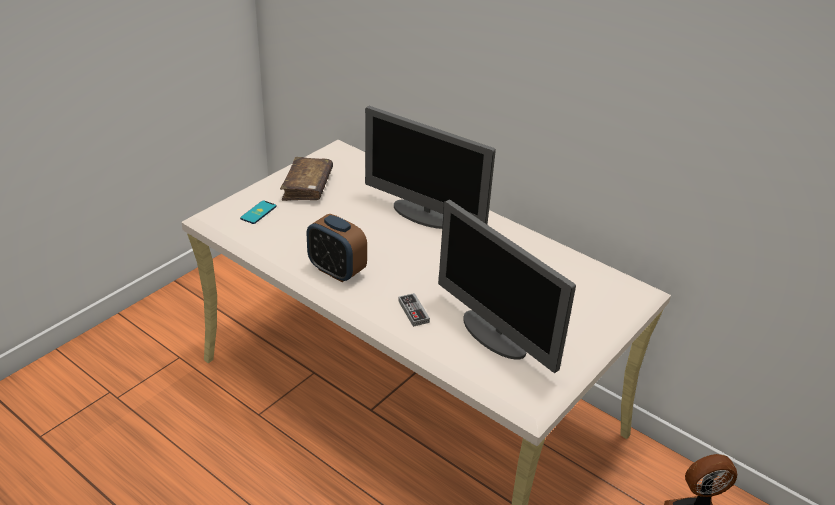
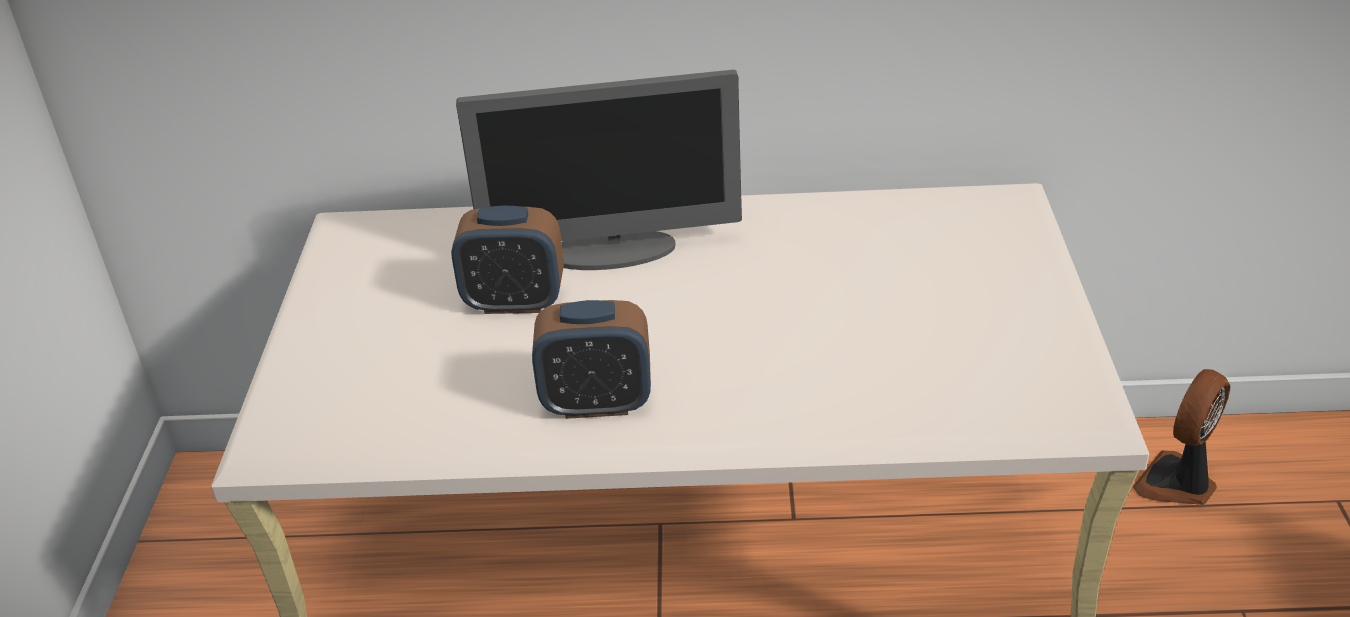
camera: 35 degrees left, 0 degrees up
phone [240,200,277,224] -> none
brown book [280,157,333,201] -> none
game controller [398,293,430,327] -> none
monitor [438,200,576,373] -> none
none -> alarm clock [451,206,564,314]

